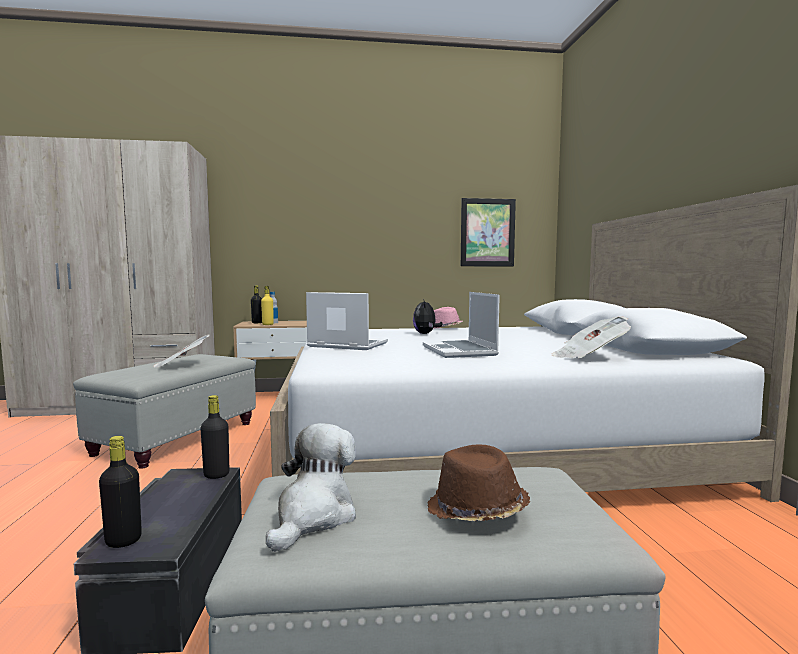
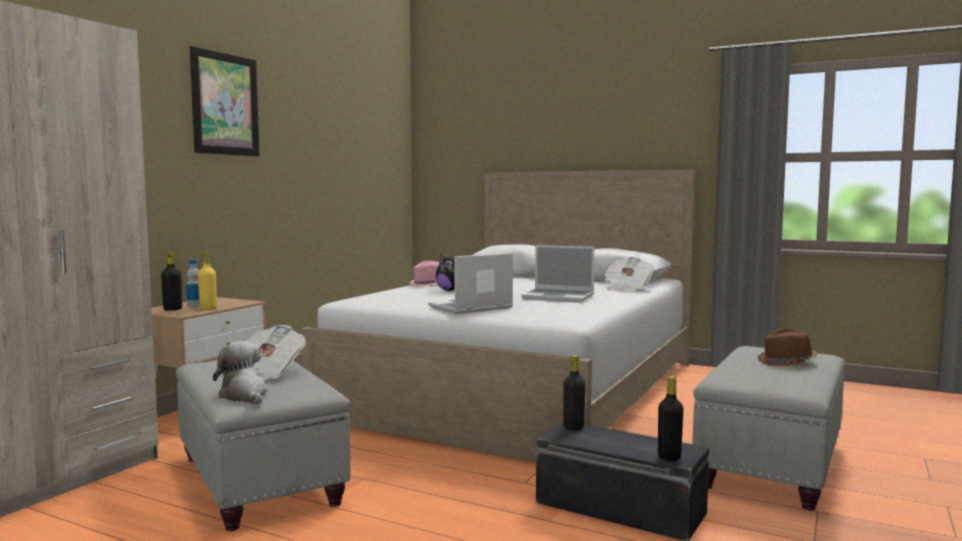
camera: 55 degrees left, 0 degrees up
plush toy [266,423,356,552] -> plush toy moved to [213,341,268,404]
picture [461,198,516,266] -> picture moved to [190,46,260,156]

